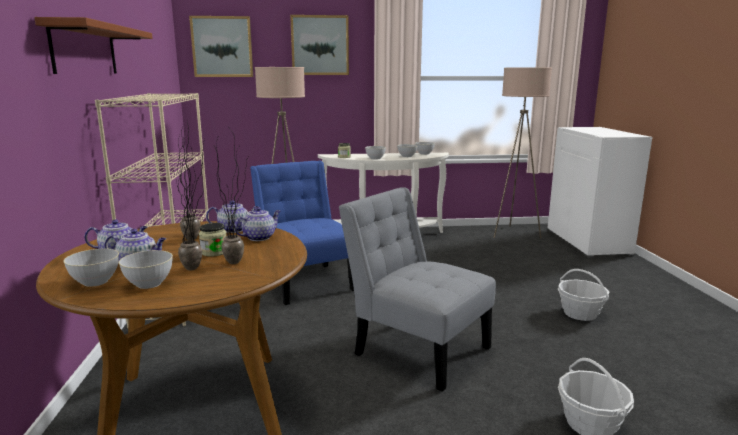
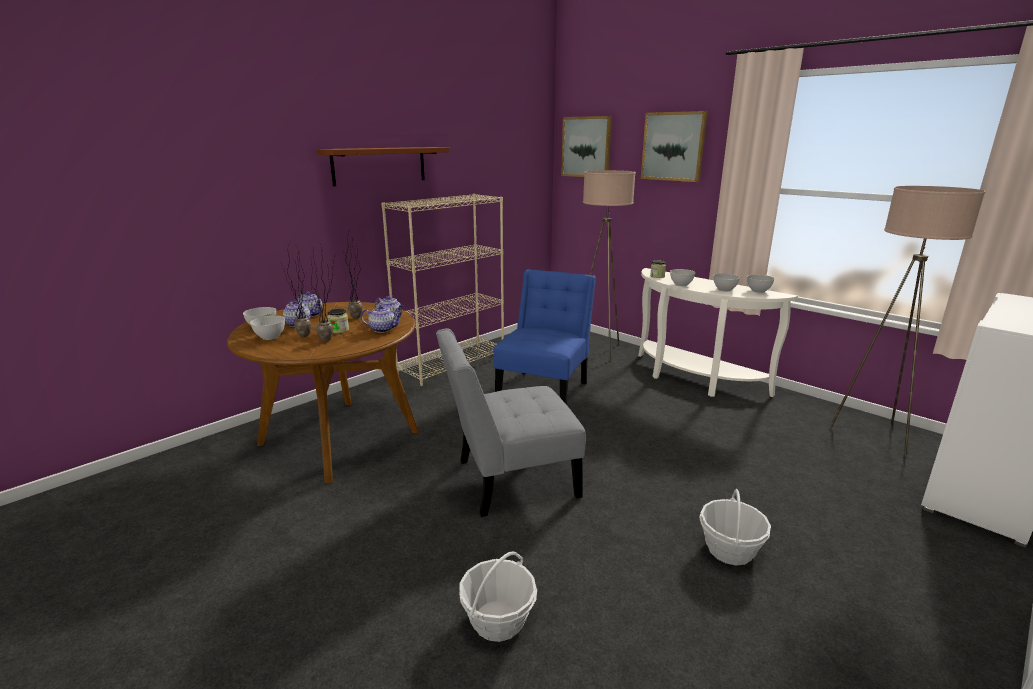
camera: 50 degrees right, 5 degrees up
grey chair [339,187,496,392] -> grey chair turned 105 degrees counterclockwise [436,328,586,517]

